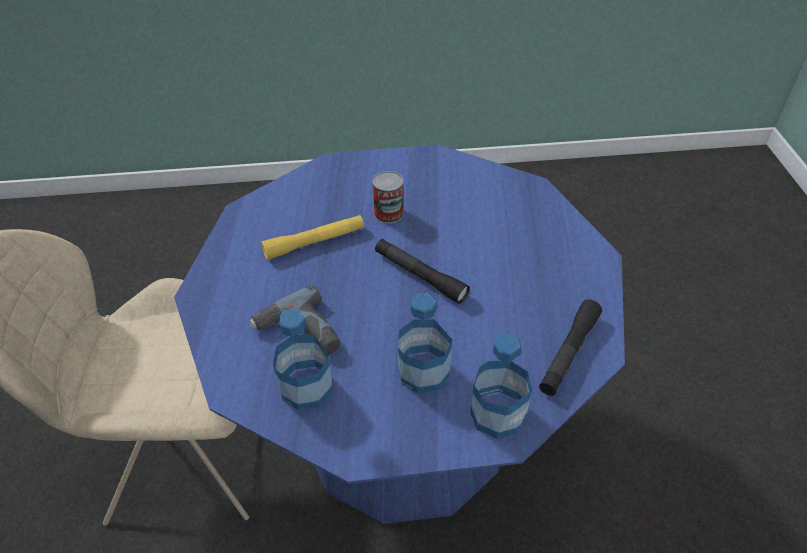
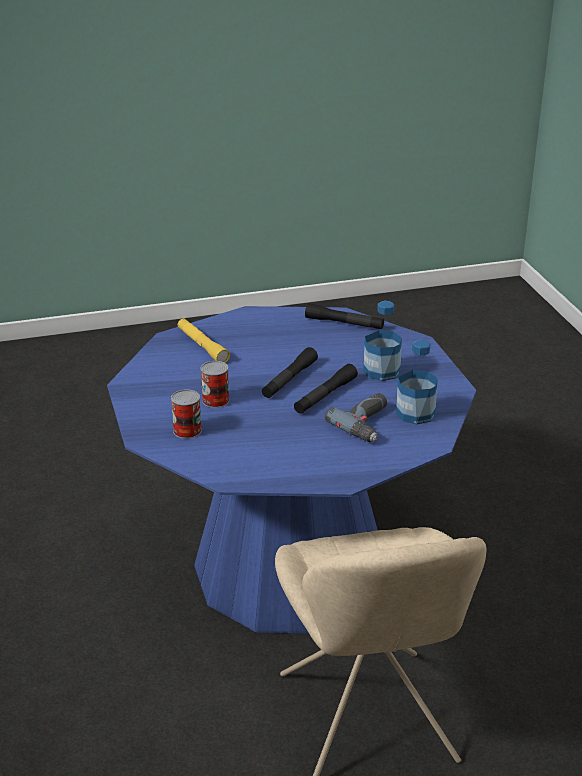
camera: 100 degrees left, 15 degrees down
yellow flashlight [261,215,364,260] -> yellow flashlight moved to [178,319,230,363]
bottle [470,334,532,439] -> none
none -> can [171,389,202,439]
none -> black flashlight [294,364,358,414]

